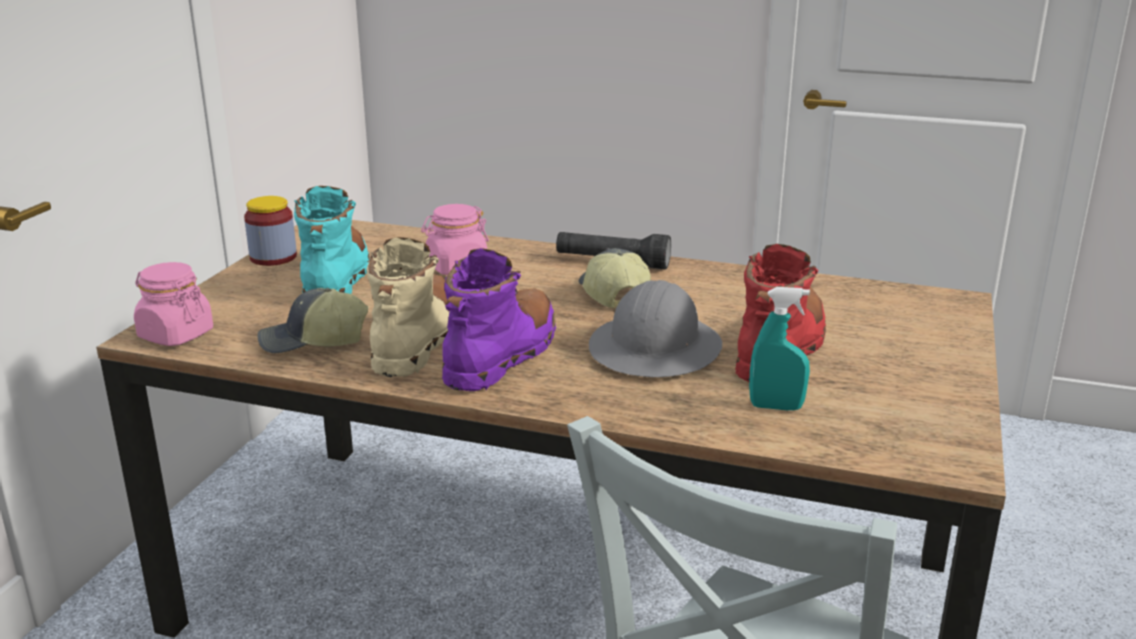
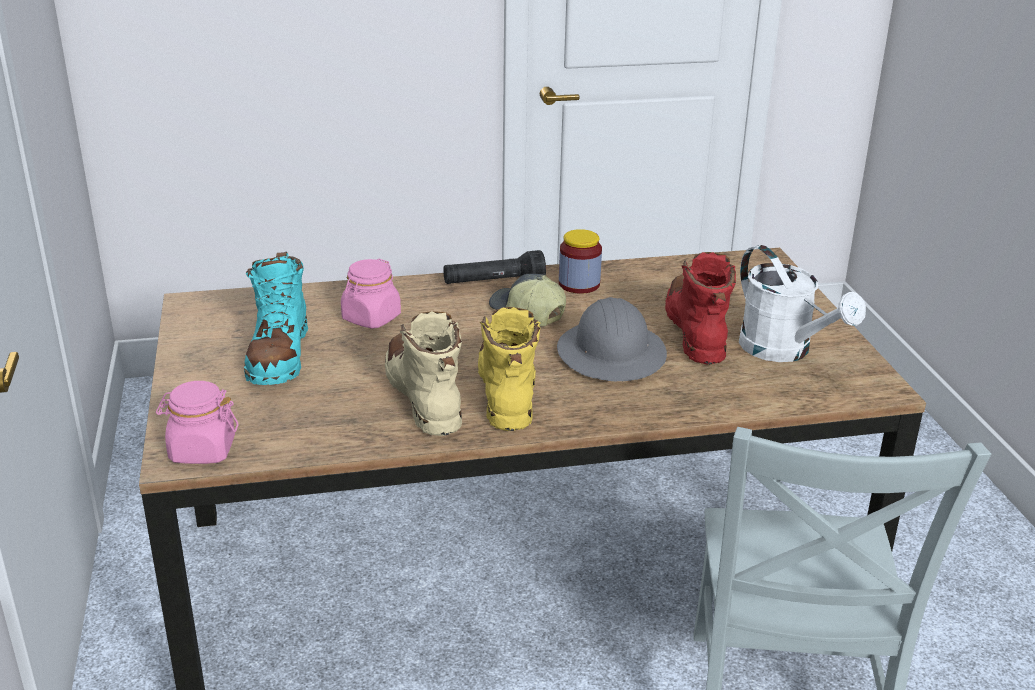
camera: 30 degrees left, 5 degrees up
jar [244,196,297,266] -> jar moved to [559,229,602,293]
cap [257,288,369,354] -> none
turquoise boot [294,186,370,294] -> turquoise boot turned 150 degrees counterclockwise [244,251,308,385]
purple boot [442,248,556,391] -> yellow boot [478,307,541,431]
turquoise spray bottle [749,287,810,411] -> none
none -> white watering can [739,245,866,362]

